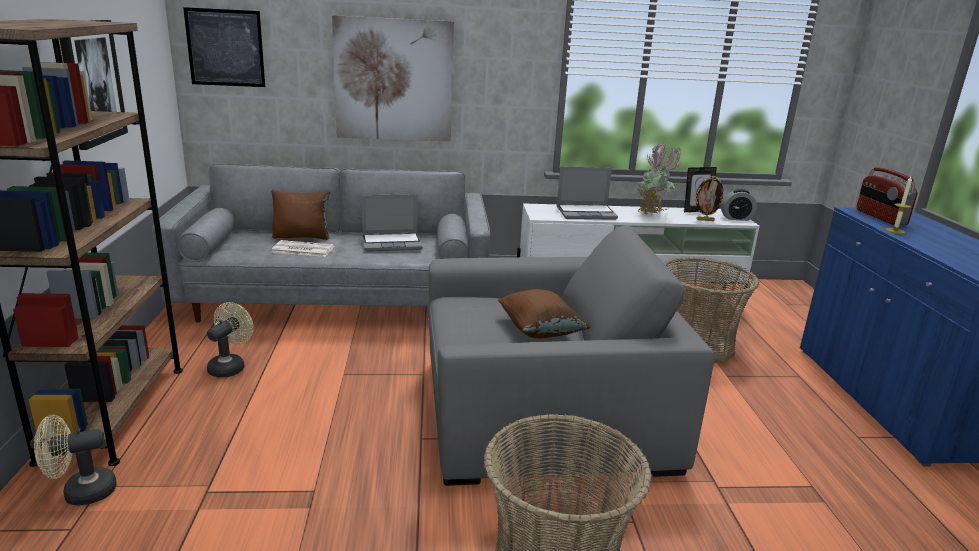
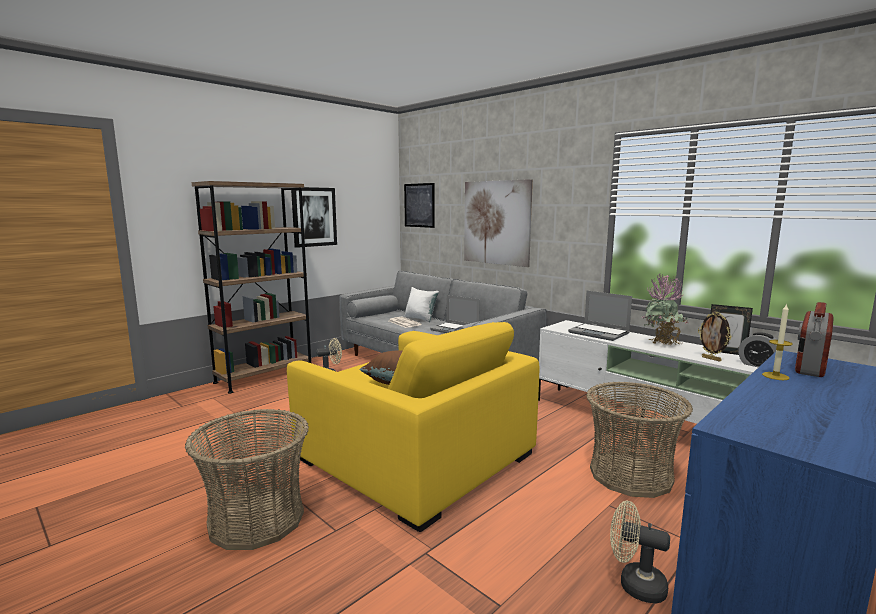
camera: 50 degrees right, 10 degrees down
beige fan [34,415,117,506] -> beige fan moved to [610,501,670,603]
brown pillow [271,190,330,240] -> white pillow [405,287,439,322]
grey armchair [429,225,714,486] -> yellow armchair [287,322,540,532]

